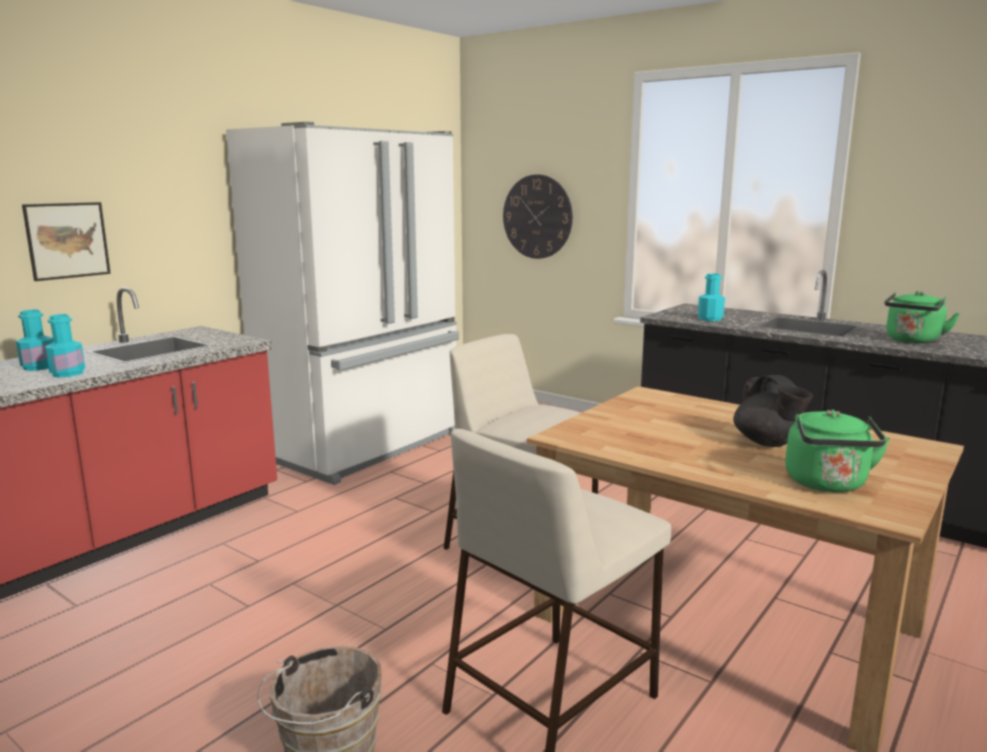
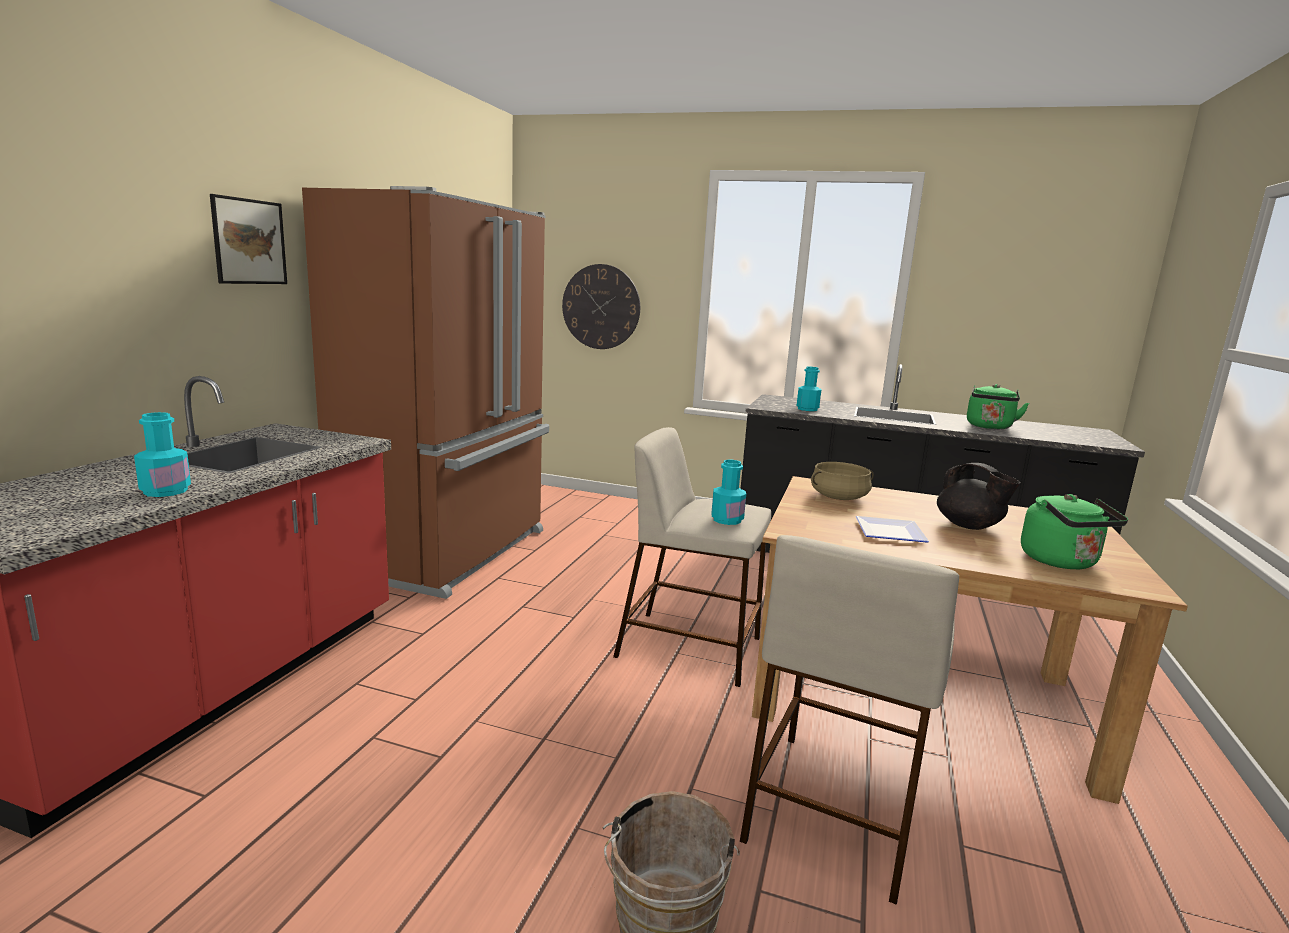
camera: 20 degrees left, 0 degrees up
turquoise bottle [16,310,53,371] -> turquoise bottle moved to [711,460,746,525]
picture [22,202,111,281] -> picture moved to [210,194,287,284]
white fridge [226,122,459,485] -> brown fridge [302,186,549,599]
none -> beige cooking pot [811,462,874,500]
none -> plate [856,516,929,543]

